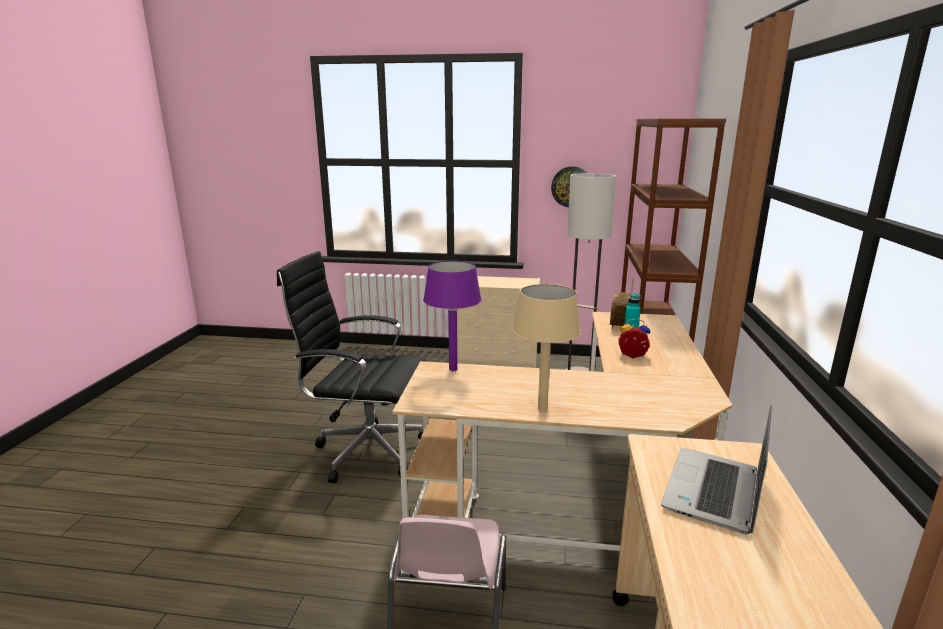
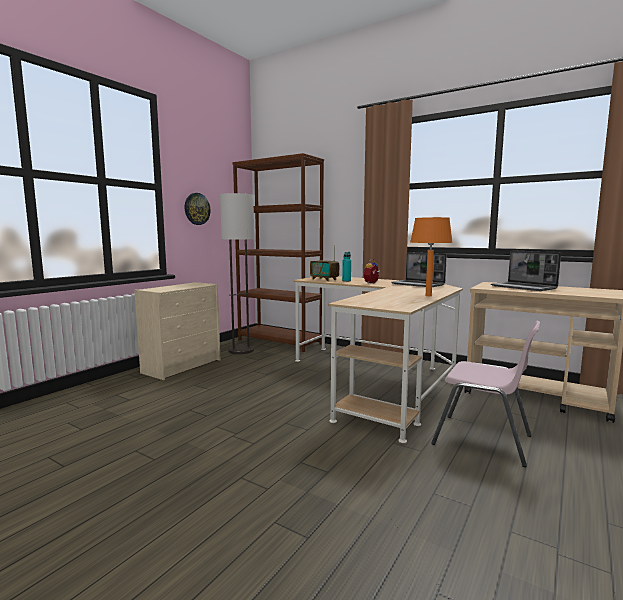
camera: 65 degrees left, 10 degrees down
black office chair [277,251,427,483] -> none
purple table lamp [423,261,481,371] -> none
beige table lamp [512,284,581,412] -> orange table lamp [410,217,453,296]
none -> laptop [391,252,447,287]

